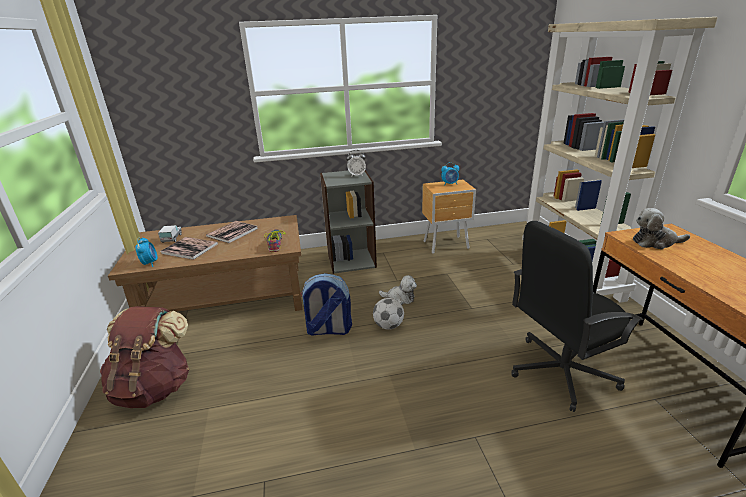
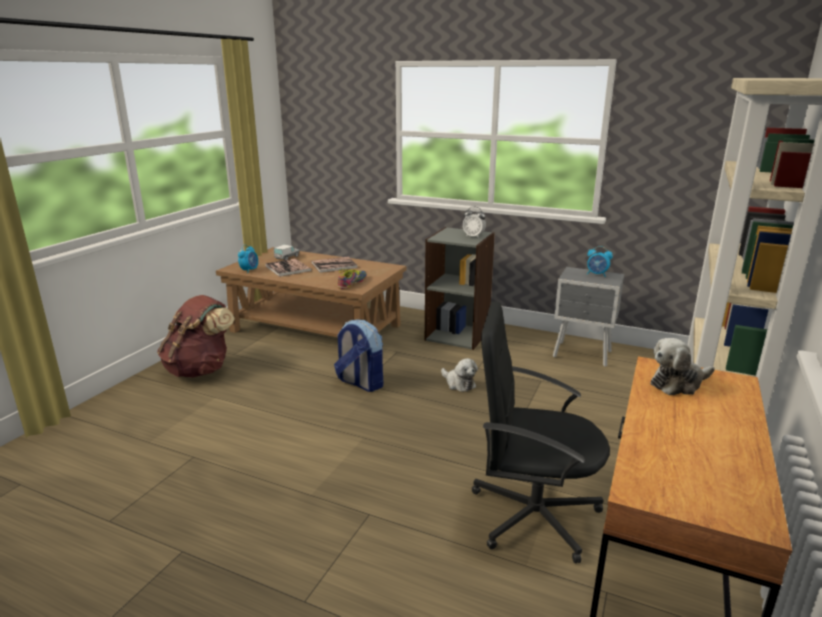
camera: 35 degrees right, 5 degrees down
football [373,298,404,330] -> none
brown nightstand [422,180,476,253] -> grey nightstand [553,267,624,367]
plush toy [633,208,690,249] -> plush toy turned 60 degrees counterclockwise [650,338,715,395]

